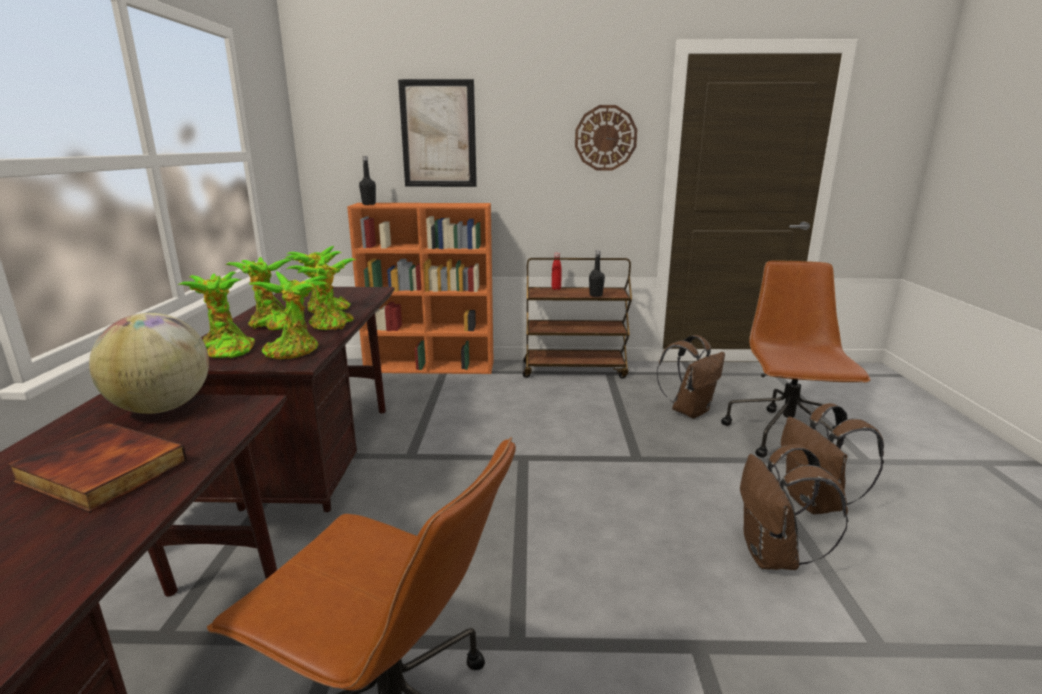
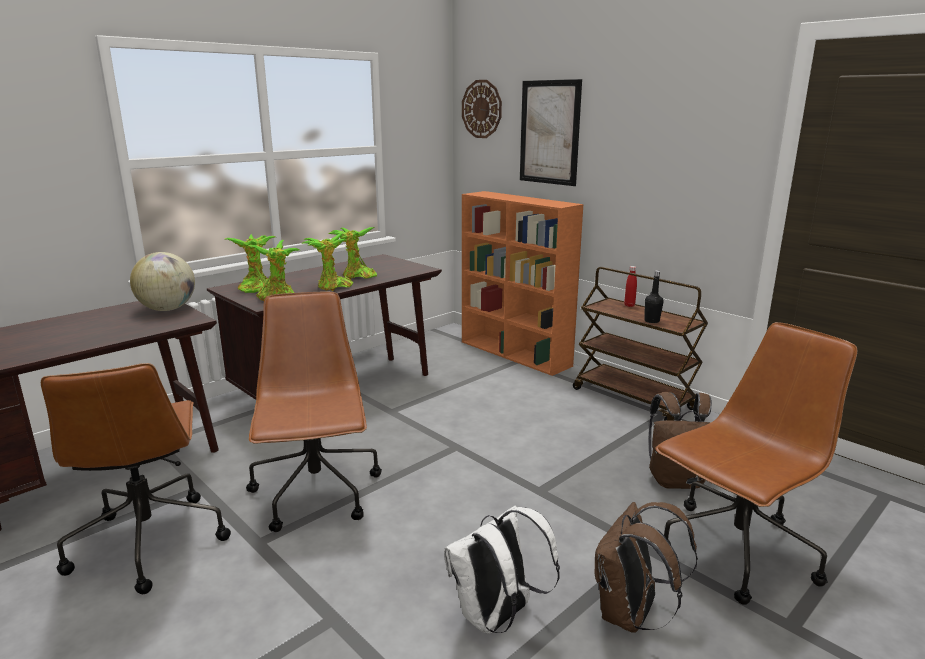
camera: 45 degrees right, 0 degrees up
book [8,423,187,513] -> none
potted plant [225,257,294,330] -> none
black bottle [359,156,376,205] -> none
wall clock [575,105,637,170] -> wall clock moved to [462,80,502,138]
brown backpack [740,444,848,570] -> white backpack [444,506,560,634]
none -> brown office chair [246,292,382,532]

